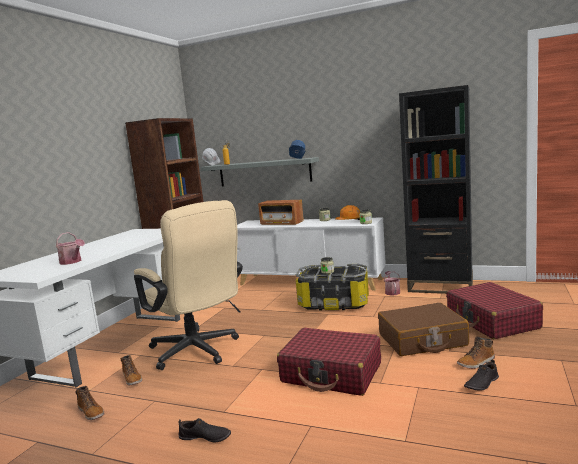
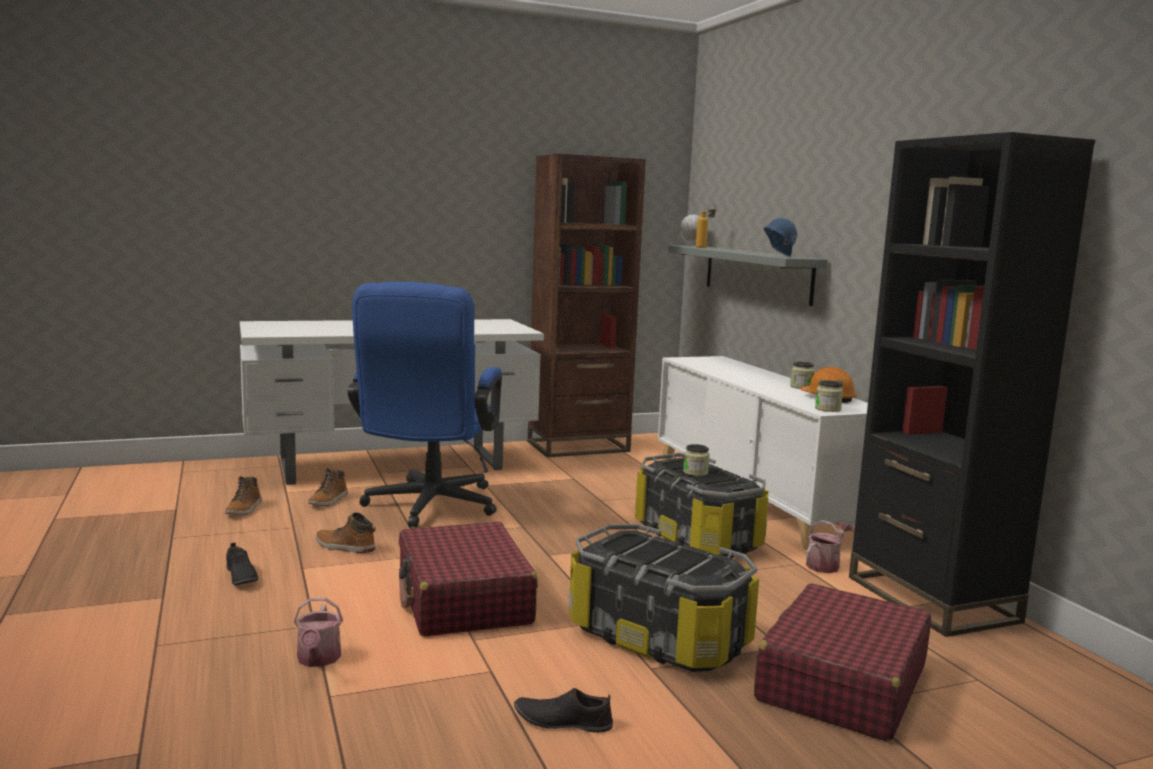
camera: 45 degrees right, 0 degrees up
watering can [56,232,85,265] -> watering can moved to [294,597,343,667]
beige office chair [134,200,243,370] -> blue office chair [347,282,502,528]
radio [258,200,304,225] -> none
brown suitcase [378,303,469,356] -> storage box [569,524,759,672]
boot [457,337,495,369] -> boot moved to [316,512,375,553]

